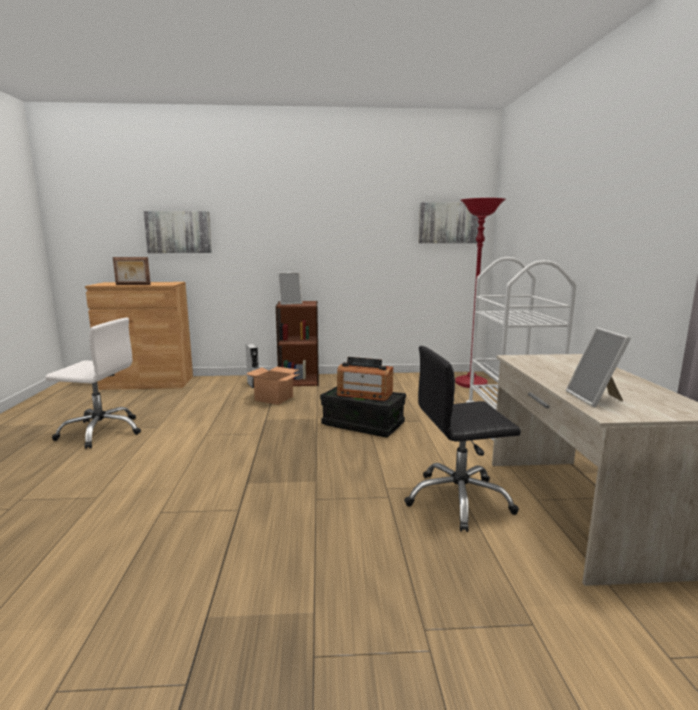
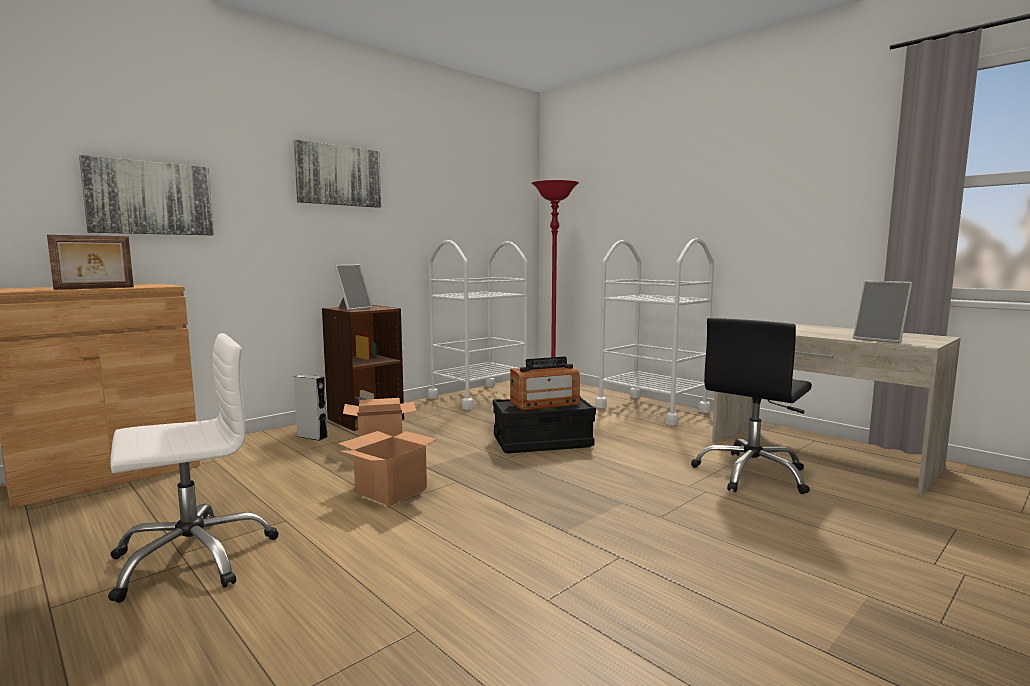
camera: 40 degrees left, 5 degrees down
picture [419,202,479,243] -> picture moved to [294,140,381,208]
none -> cardboard box [338,431,439,505]
none -> white cart [428,240,528,410]

